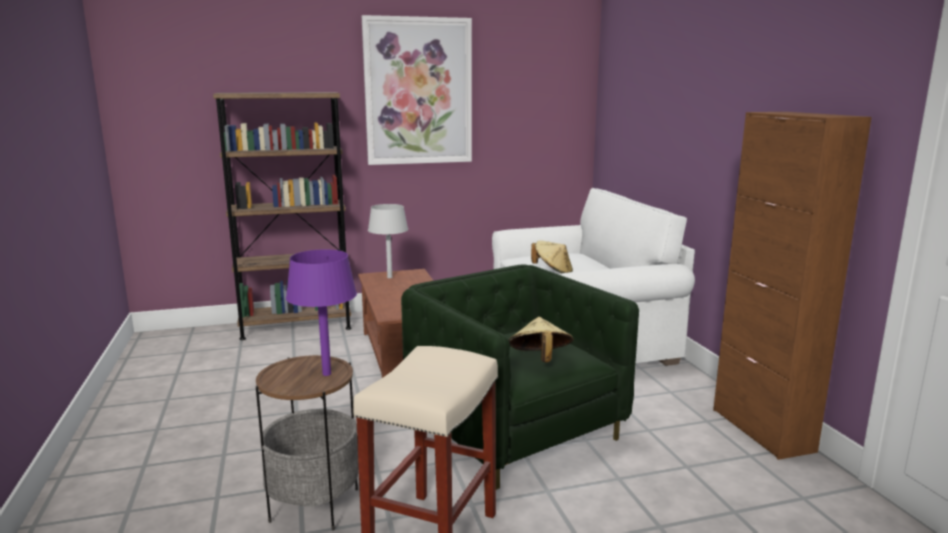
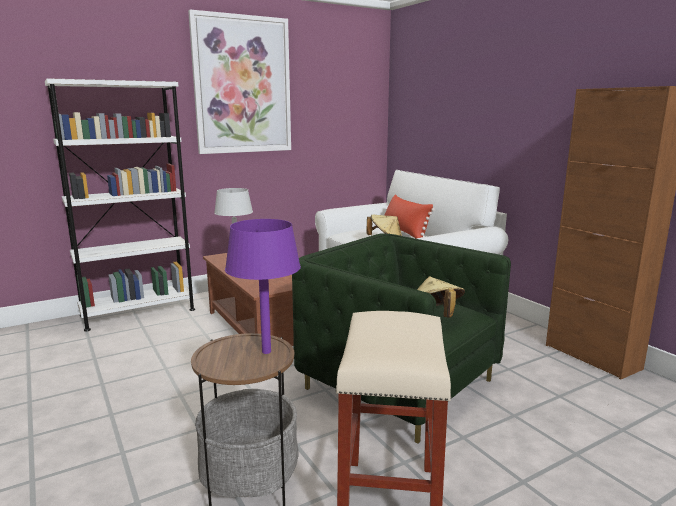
camera: 15 degrees left, 0 degrees up
brown bookcase [213,92,352,340] -> white bookcase [45,78,195,331]
none -> red pillow [385,194,435,239]

